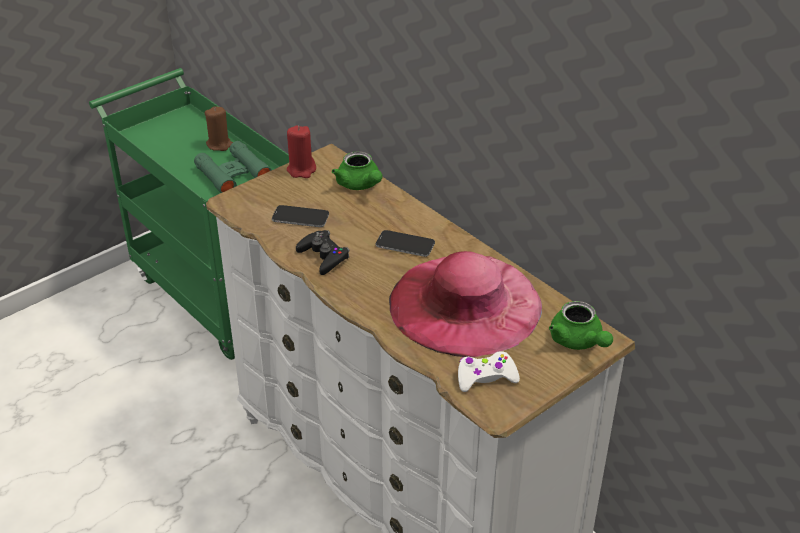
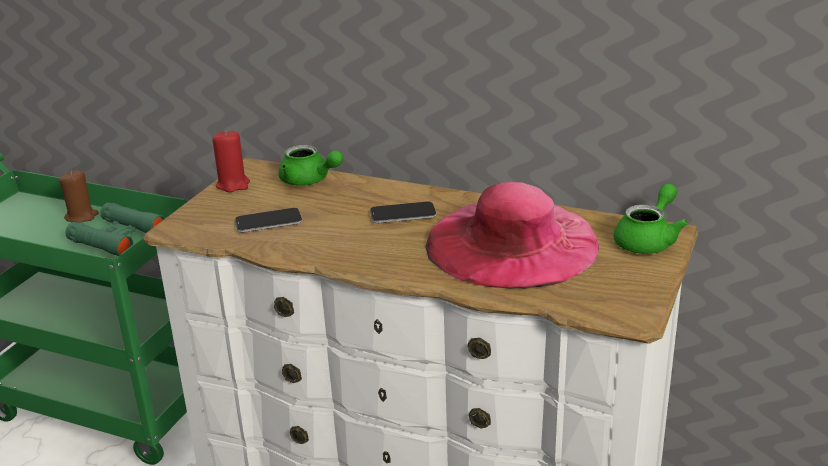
camera: 25 degrees left, 10 degrees down
black game controller [296,230,349,275] -> none
white game controller [458,351,520,392] -> none
green teapot [549,301,613,350] -> green teapot turned 90 degrees counterclockwise [614,184,688,254]

